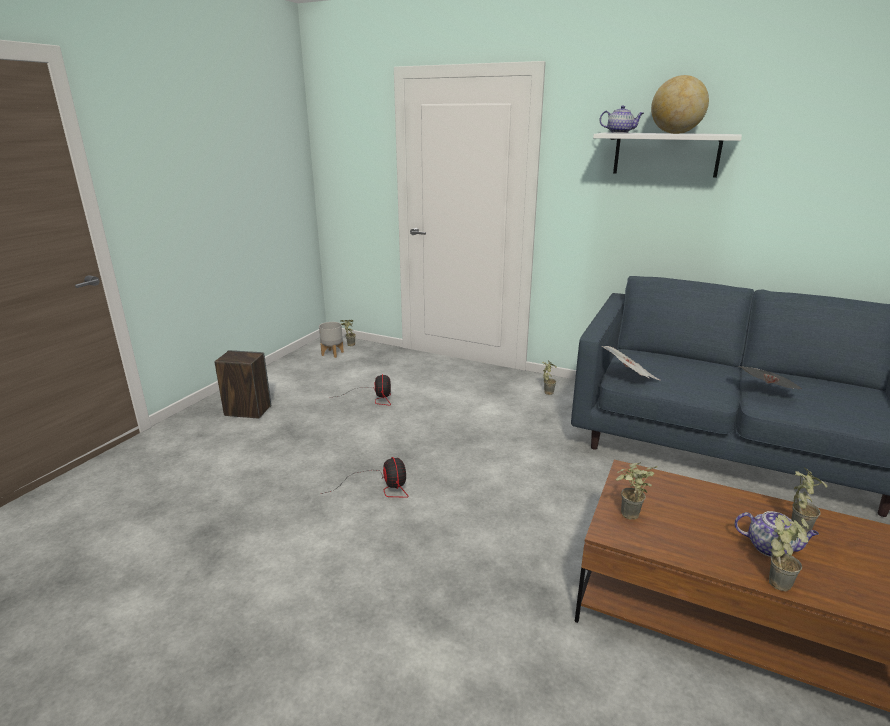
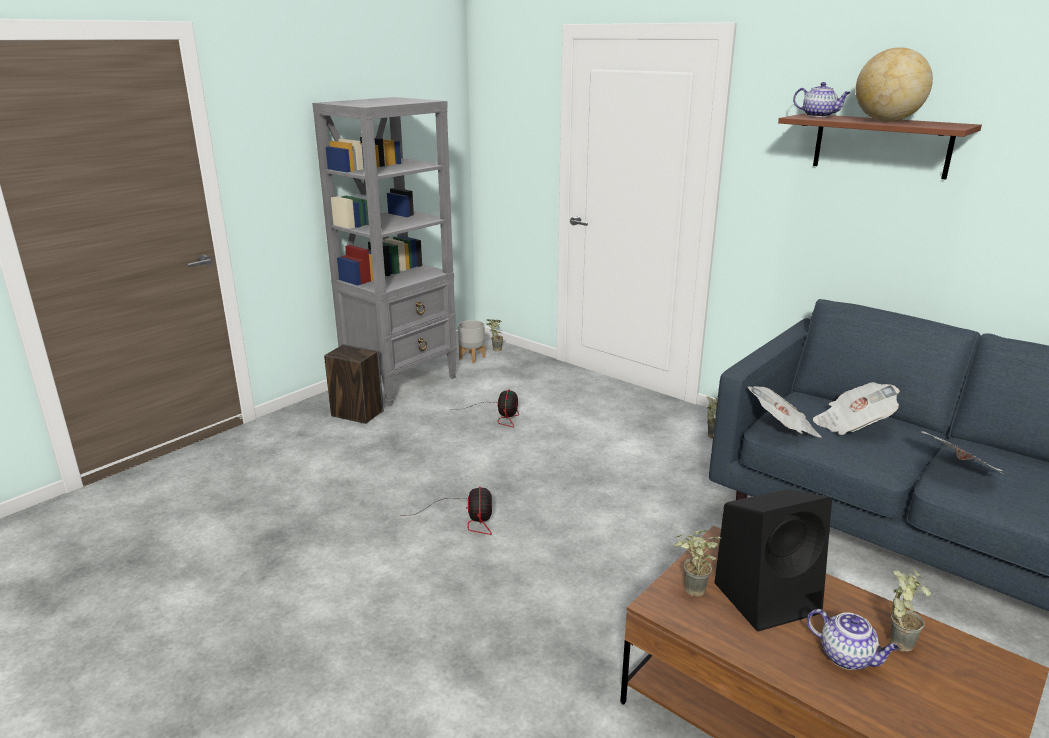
camera: 15 degrees right, 0 degrees up
white shelf [593,132,742,178] -> brown shelf [778,114,982,180]
potted plant [769,515,809,591] -> none
none -> grey bookcase [312,97,457,407]
none -> black speaker [714,489,832,631]
none -> newspaper [813,382,900,435]

